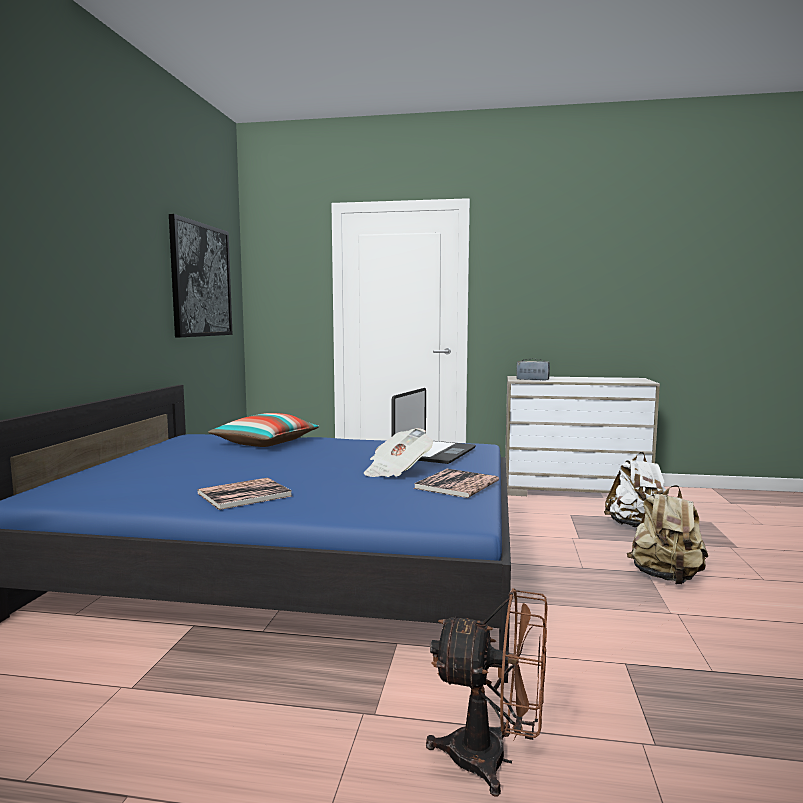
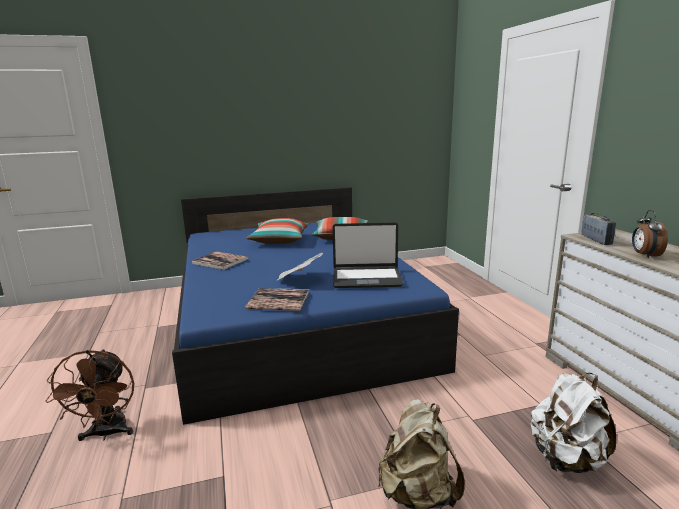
camera: 65 degrees right, 10 degrees up
picture [169,214,233,338] -> none
none -> pillow [246,218,309,244]
none -> alarm clock [632,210,668,258]

